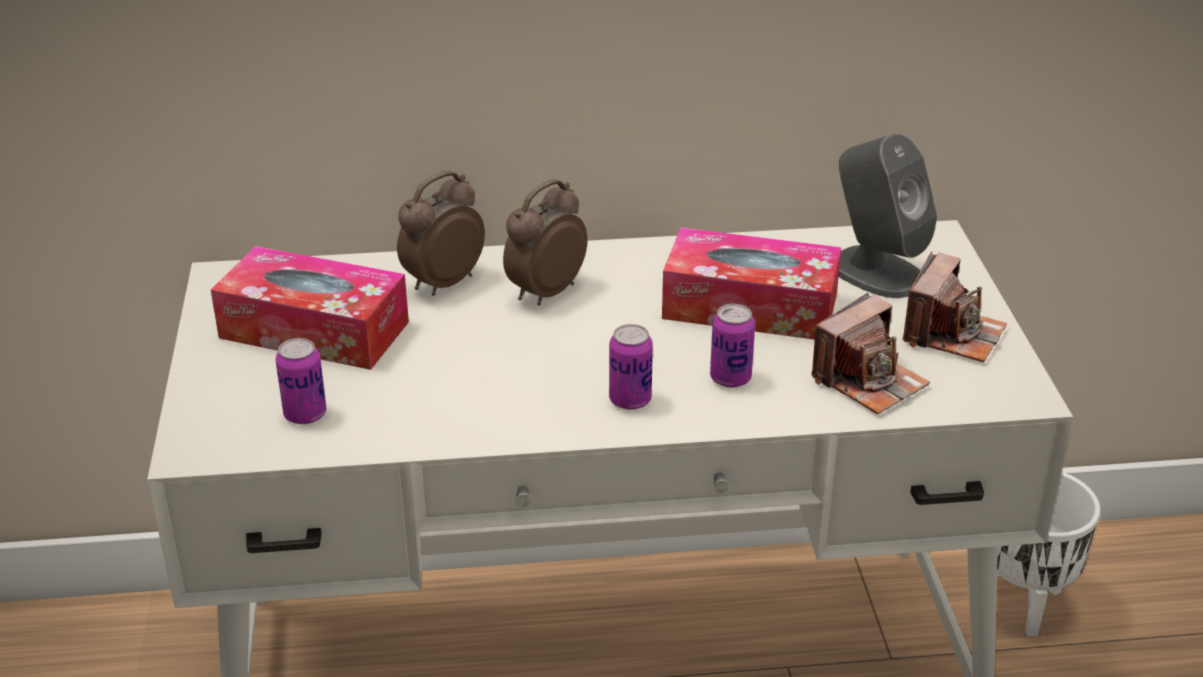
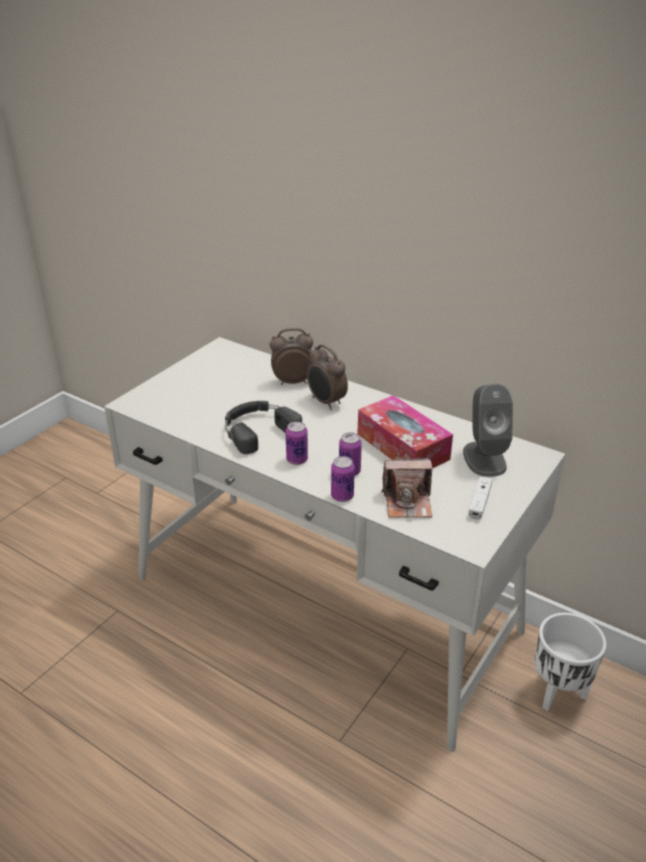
camera: 40 degrees right, 0 degrees up
tissue box [211,246,409,370] -> none
can [275,338,327,424] -> can moved to [331,456,355,502]
alarm clock [503,179,587,306] -> alarm clock turned 120 degrees counterclockwise [307,344,348,410]
camera [903,251,1007,362] -> white game controller [469,476,492,519]
none -> black headphones [225,401,302,454]

